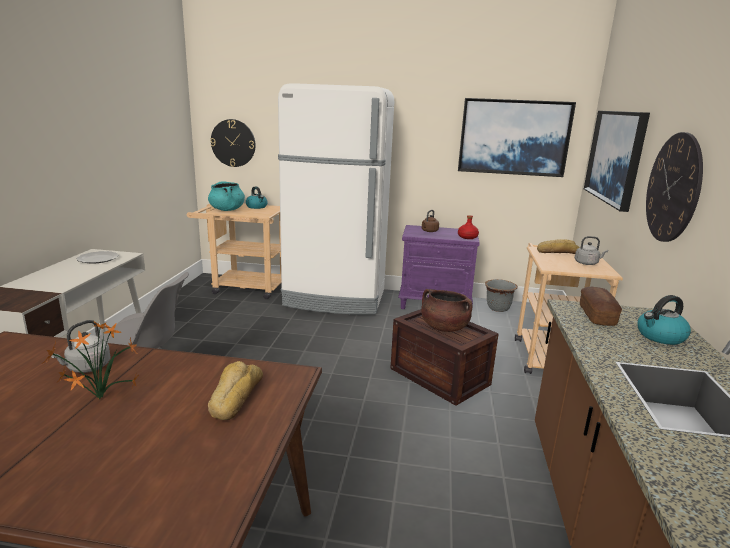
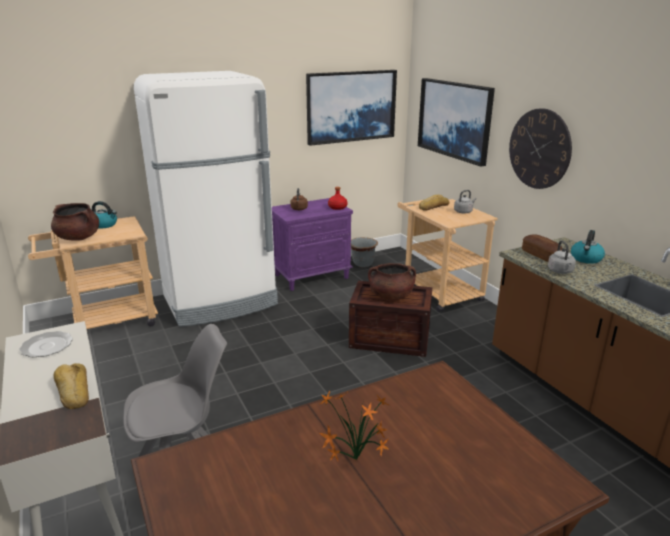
camera: 35 degrees left, 5 degrees up
grey kettle [51,320,111,373] -> grey kettle moved to [548,240,576,274]
turquoise cooking pot [208,181,245,211] -> brown cooking pot [51,203,99,241]
bread [208,361,263,420] -> bread moved to [54,363,89,409]
wall clock [210,119,256,167] -> none

